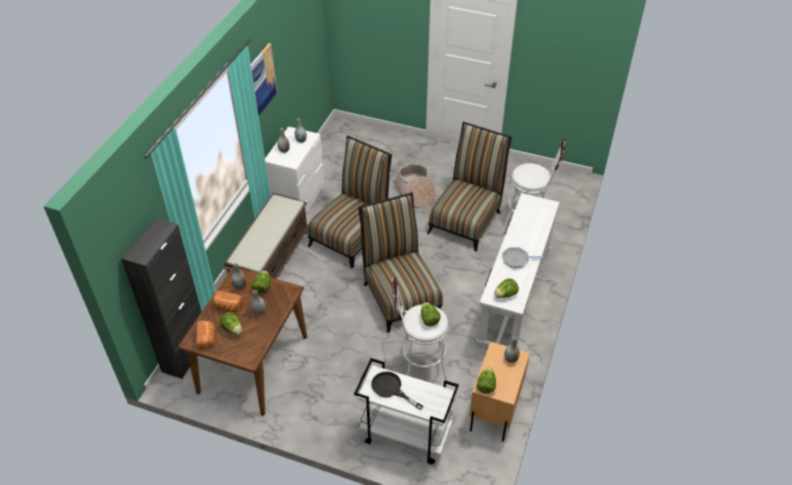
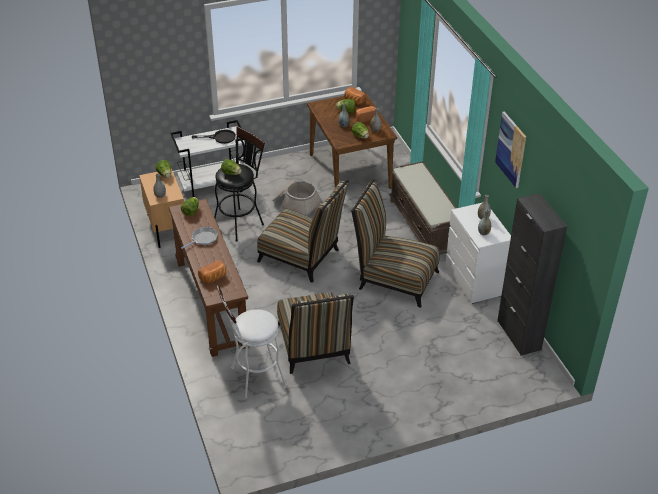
camera: 140 degrees right, 5 degrees down
black cabinet [121,218,202,379] -> black cabinet moved to [497,193,567,356]
chair [308,135,392,268] -> chair turned 120 degrees clockwise [351,179,440,308]
white stool [392,276,448,381] -> black stool [214,126,265,242]
basket [393,164,436,207] -> basket moved to [272,179,323,216]
white console table [476,193,560,349] -> brown console table [169,199,249,357]
none -> bread [198,260,226,283]

